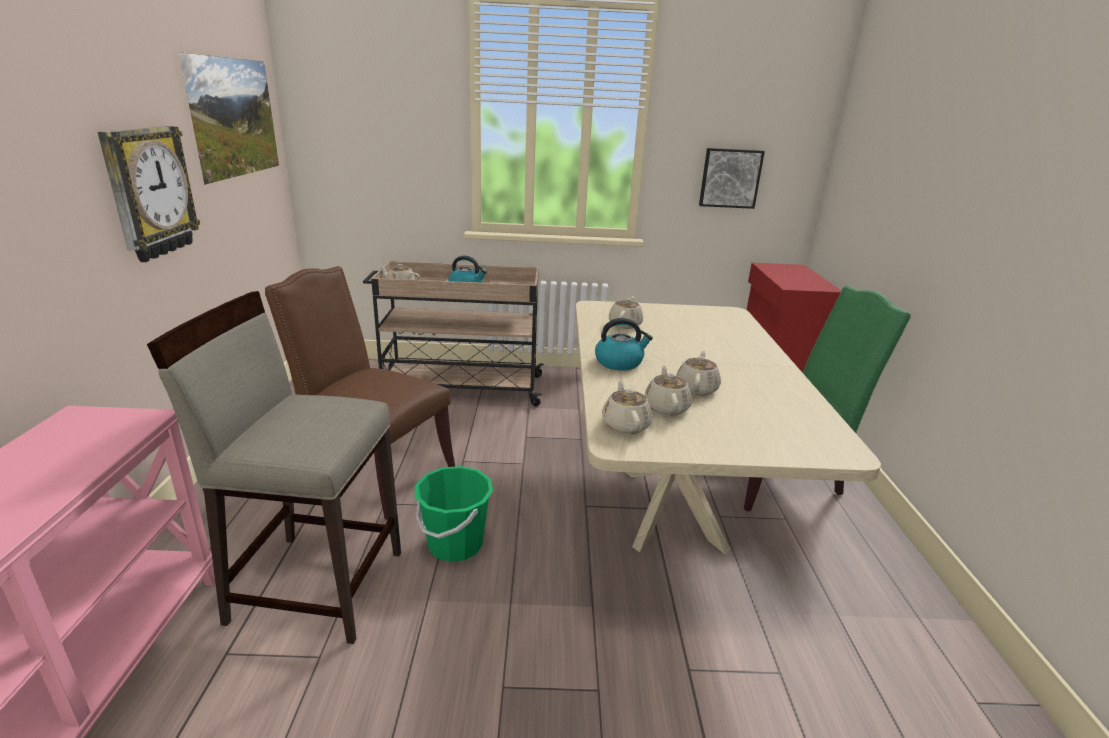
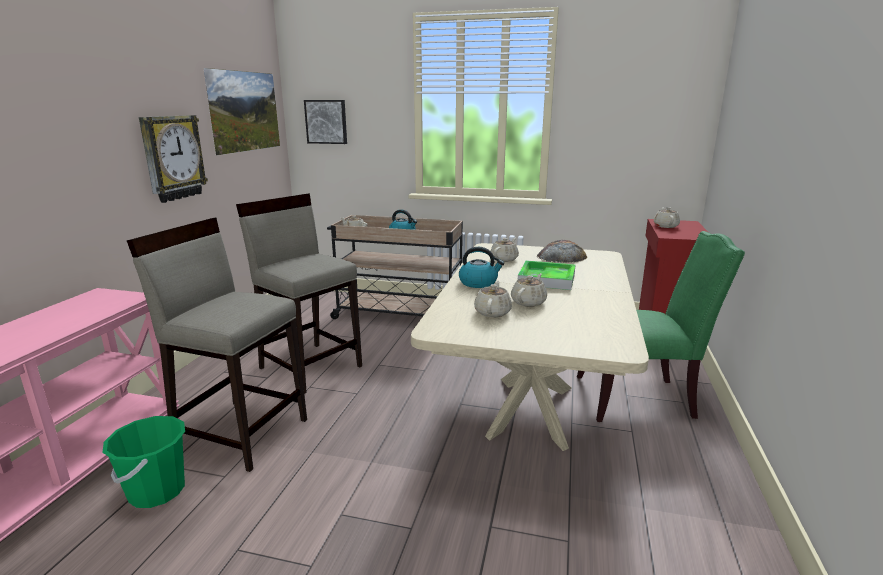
camera: 15 degrees right, 5 degrees down
brown chair [265,266,455,520] -> beige stool [236,193,362,394]
green bucket [415,466,493,562] -> green bucket moved to [102,416,185,508]
beige teapot [602,379,652,434] -> beige teapot moved to [654,207,680,228]
picture [699,148,765,209] -> picture moved to [304,100,347,144]
none -> tray [518,260,575,290]
none -> bread [537,240,587,263]

